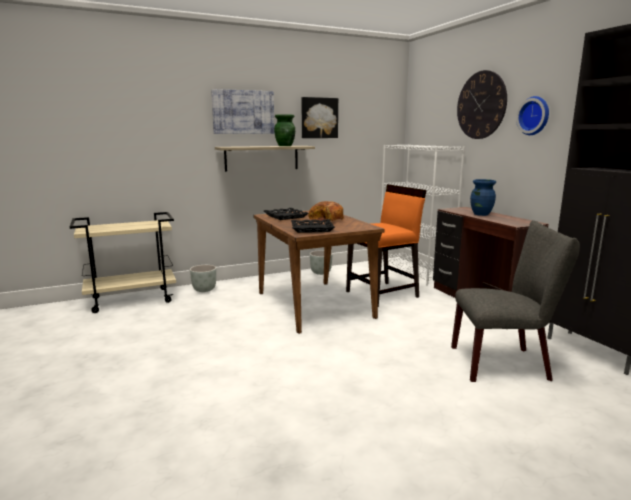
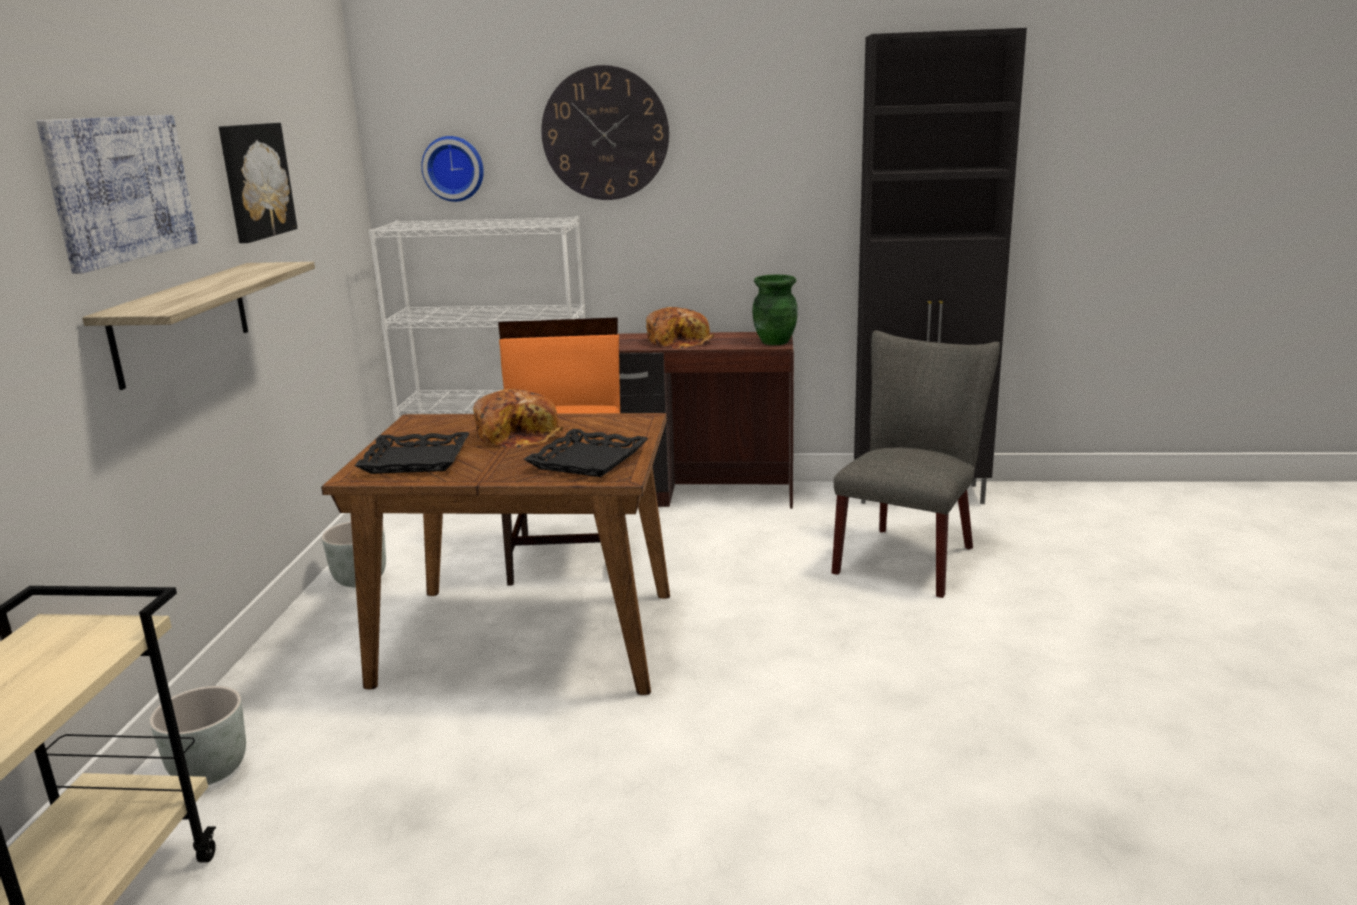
camera: 60 degrees left, 5 degrees up
green vase [274,114,295,146] -> green vase moved to [752,275,798,345]
blue vase [470,179,496,216] -> bread [646,307,714,349]
wall clock [516,96,549,135] -> wall clock moved to [421,136,484,202]

